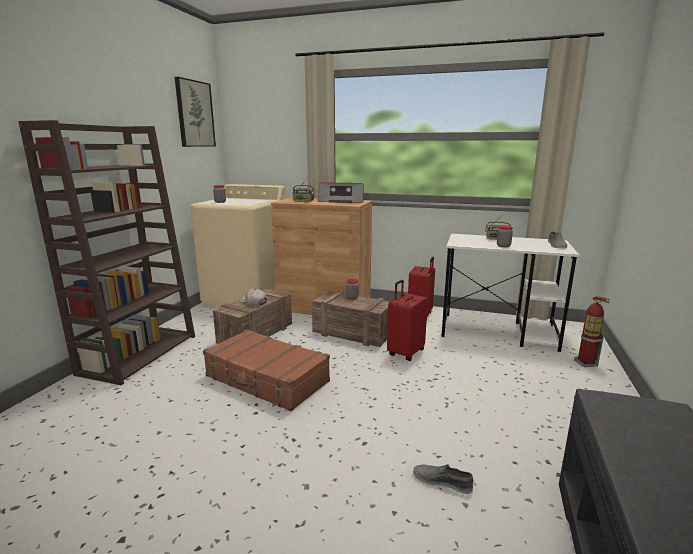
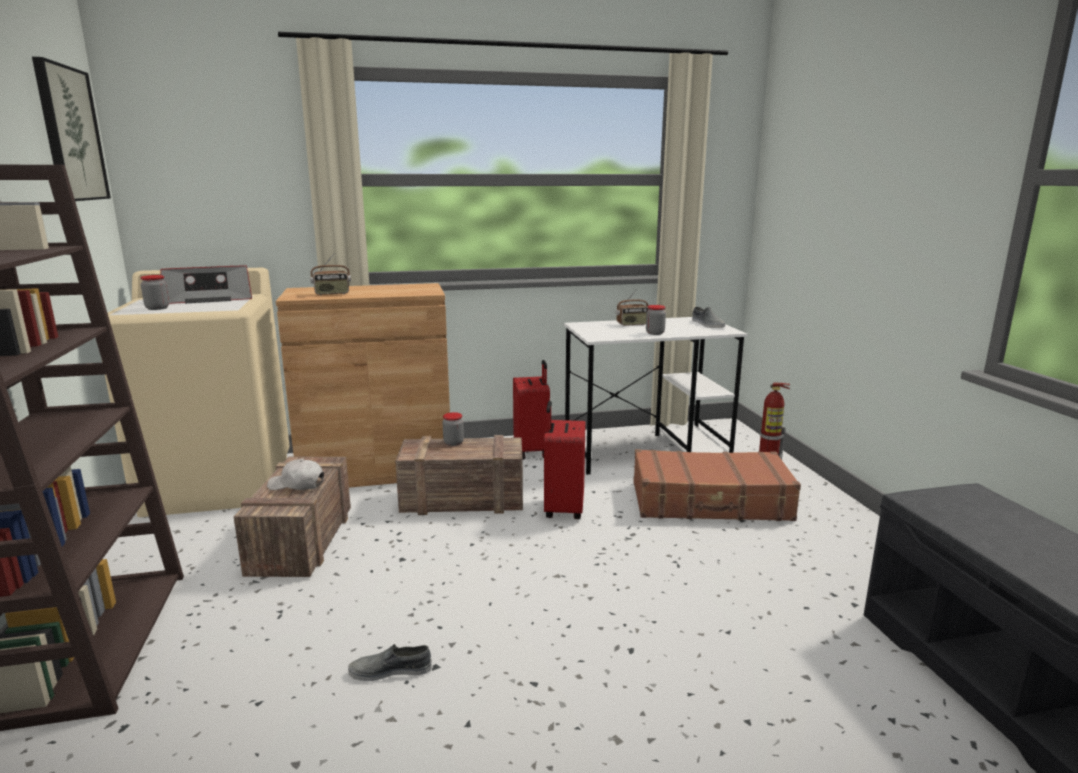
camera: 30 degrees left, 0 degrees up
brown suitcase [203,329,330,411] -> brown suitcase moved to [633,449,801,521]
radio [318,183,364,203] -> radio moved to [160,265,252,304]
grey shoe [413,464,473,494] -> grey shoe moved to [348,644,432,681]

